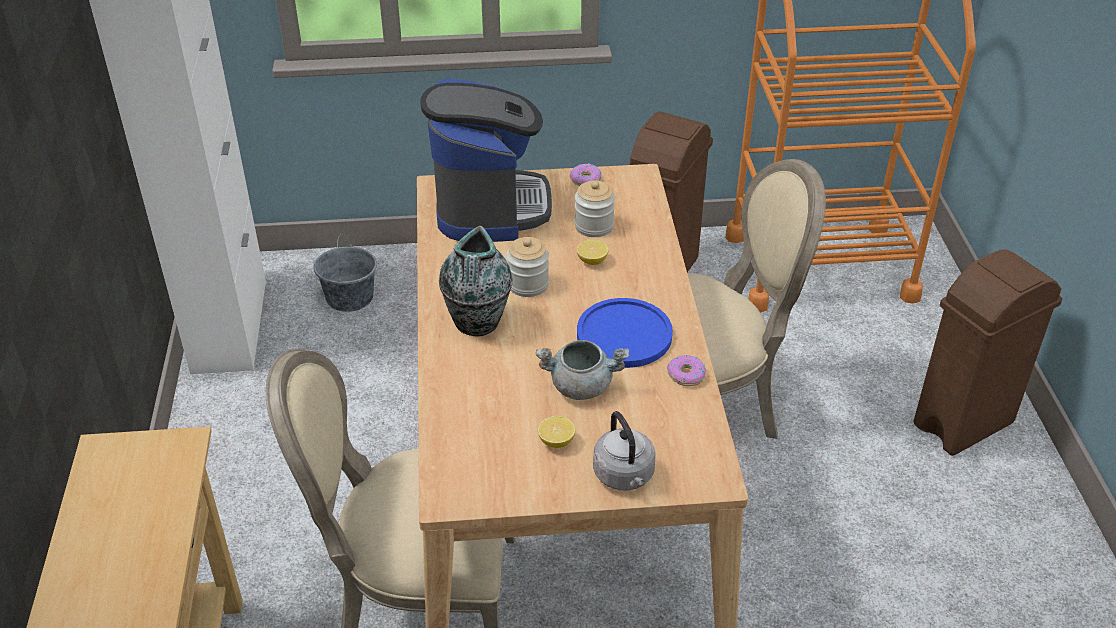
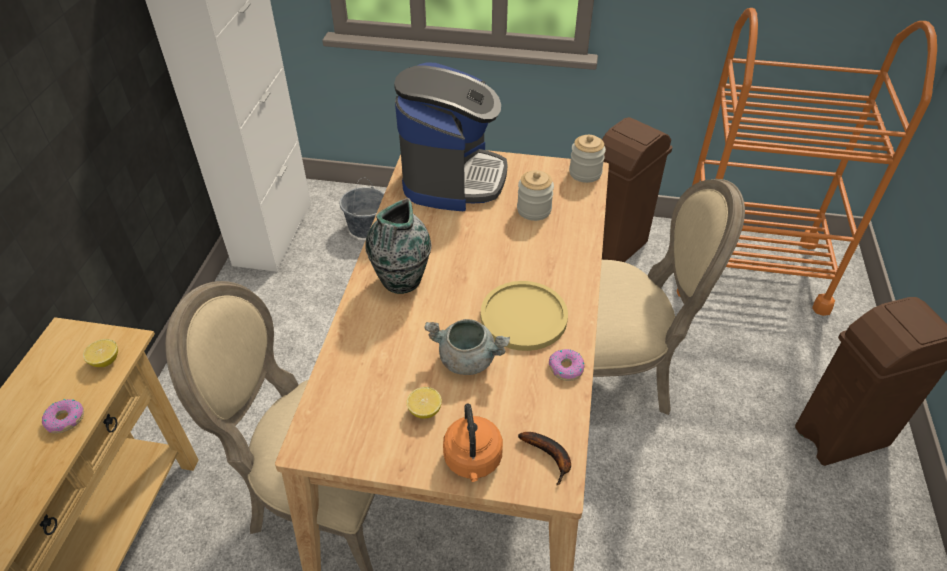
camera: 15 degrees right, 5 degrees up
jar [506,237,549,297] -> jar moved to [569,135,606,183]
donut [569,163,602,186] -> donut moved to [42,399,84,434]
lemon [576,240,609,265] -> lemon moved to [83,339,118,367]
blue plate [577,298,673,368] -> yellow plate [481,281,568,351]
grey kettle [593,411,656,491] -> orange kettle [443,403,503,482]
none -> banana [518,432,571,486]

